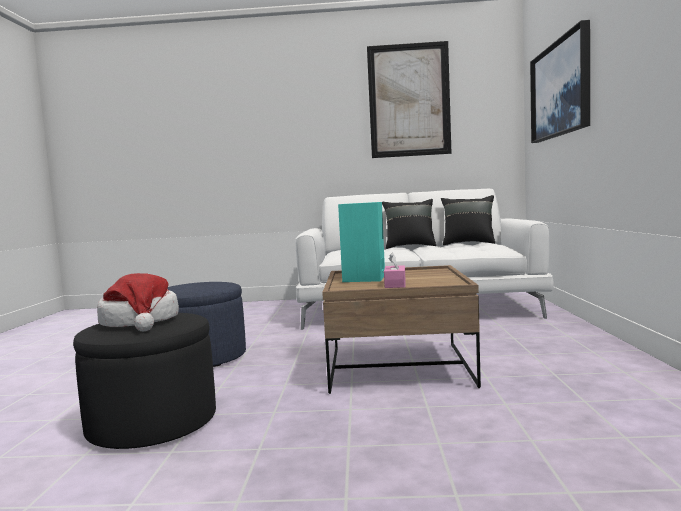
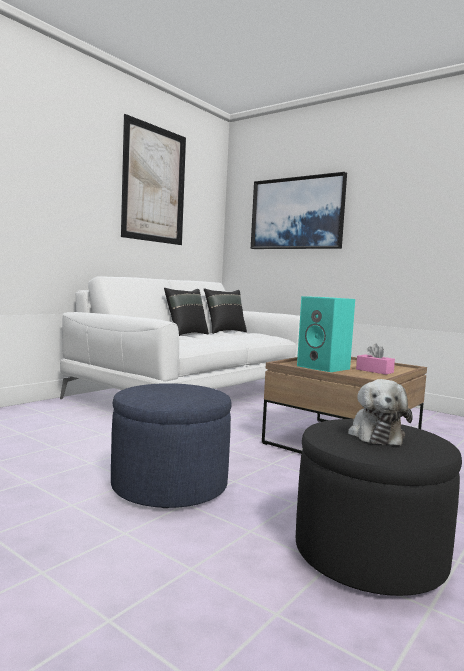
camera: 55 degrees left, 0 degrees up
hat [97,273,179,331] -> plush toy [348,379,413,445]

